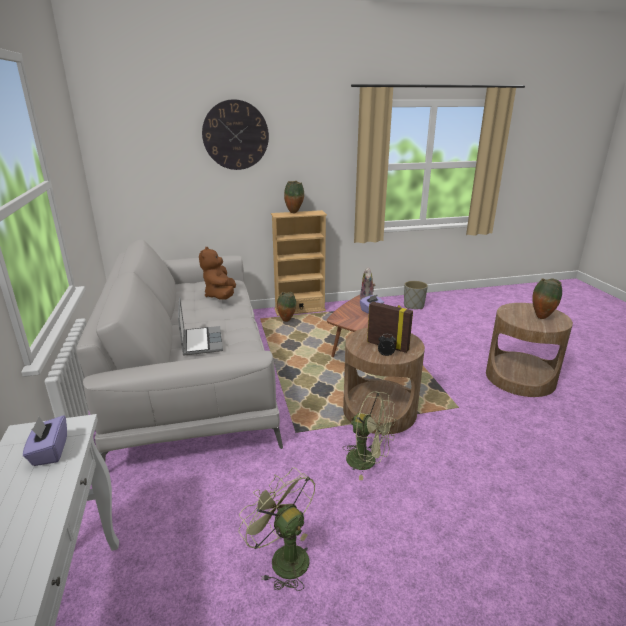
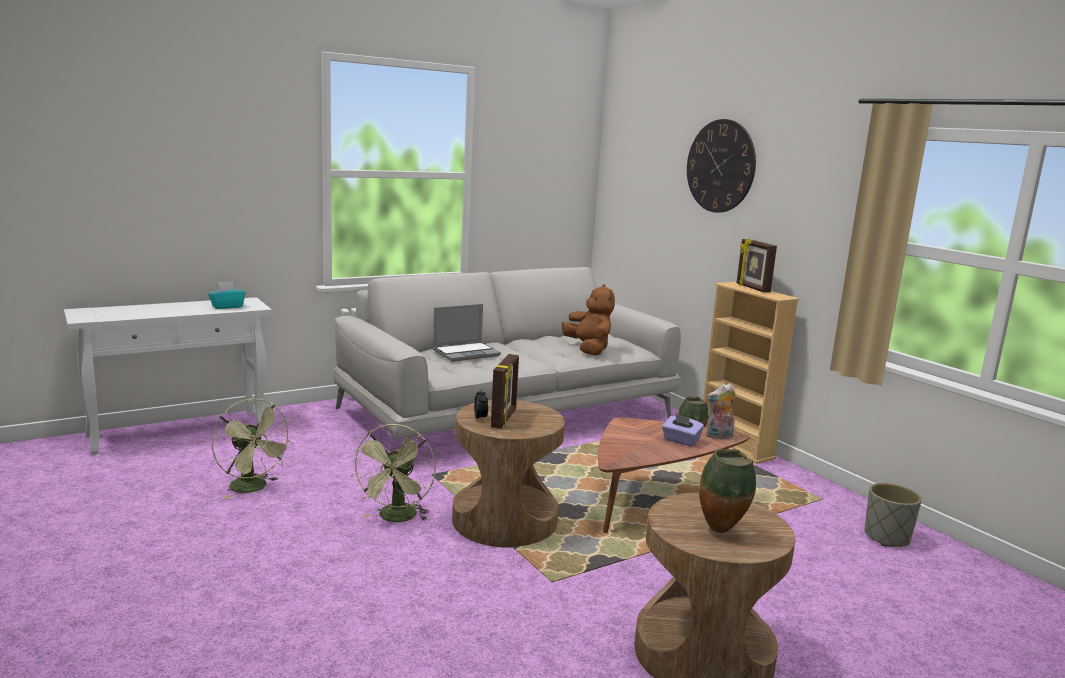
camera: 70 degrees right, 10 degrees down
purple tissue box [23,415,67,466] -> turquoise tissue box [208,281,246,309]
brown plush toy [199,247,236,300] -> brown plush toy turned 90 degrees clockwise [562,284,615,355]
green fan [238,467,315,591] -> green fan turned 105 degrees clockwise [212,399,293,499]
vase [284,181,304,213] -> picture frame [737,239,777,292]

